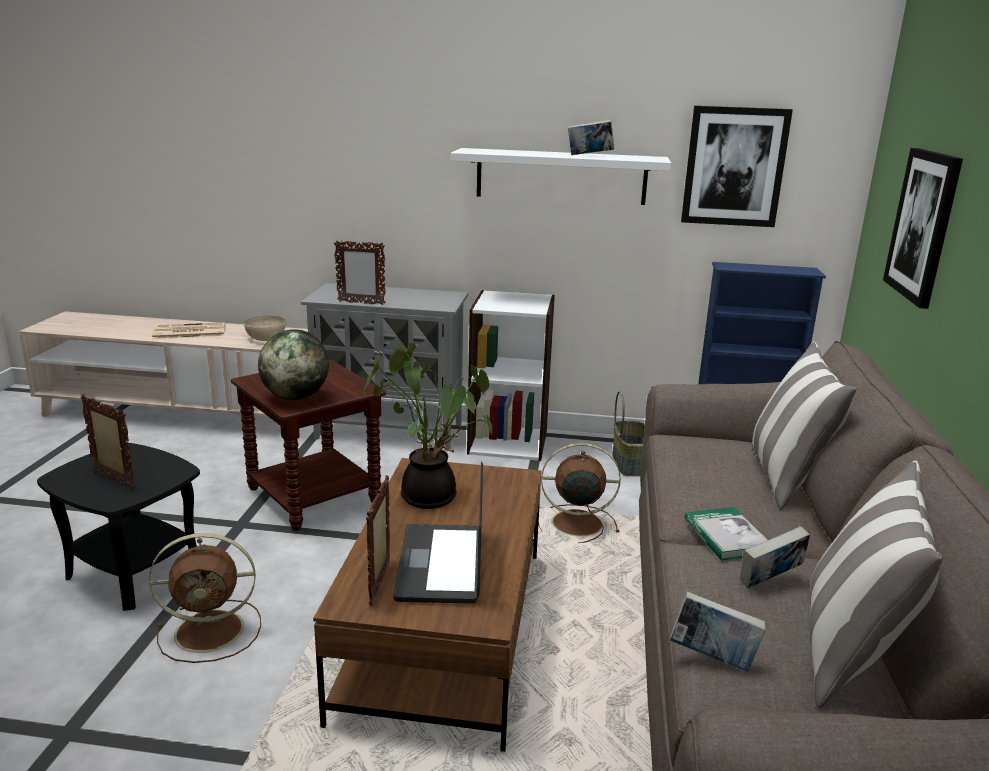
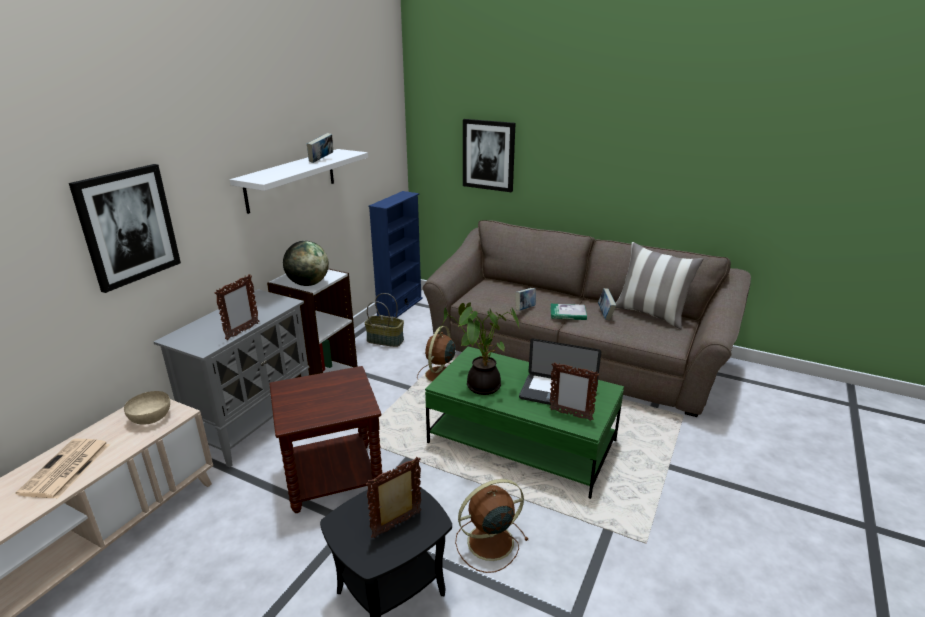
camera: 70 degrees left, 5 degrees up
brown fan [149,533,261,663] -> brown fan turned 120 degrees counterclockwise [455,479,528,573]
globe [258,329,329,400] -> globe moved to [283,241,329,286]
brown coffee table [313,458,541,752] -> green coffee table [425,346,624,499]
book [670,591,766,672] -> book moved to [515,288,536,311]
picture [681,106,793,227] -> picture moved to [69,164,181,293]
pillow [752,342,856,509] -> none

